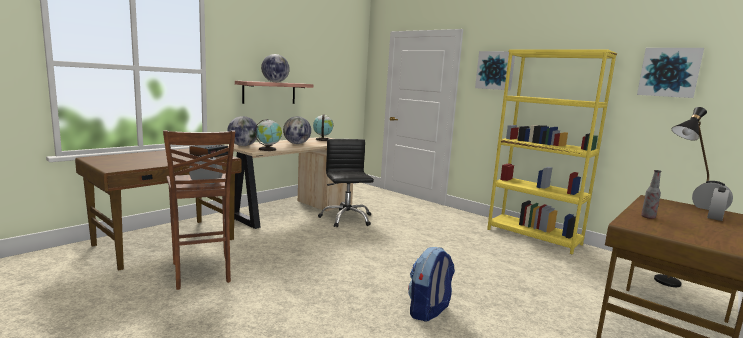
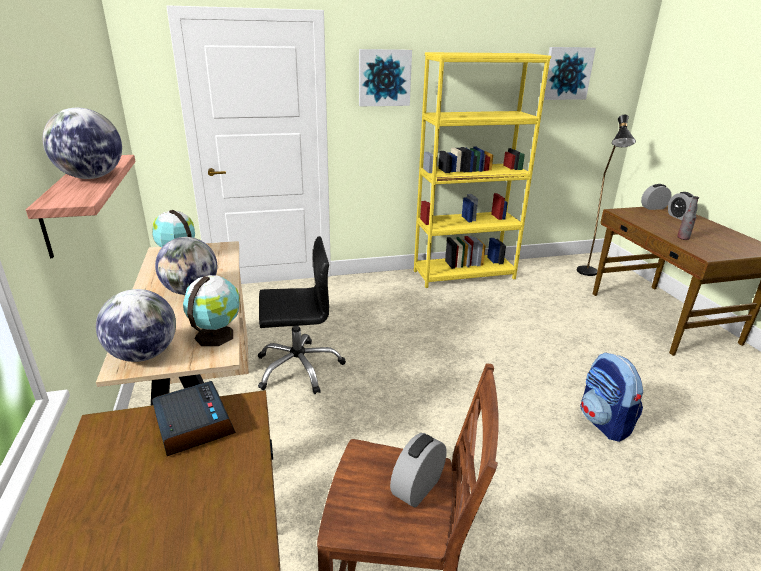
camera: 55 degrees left, 15 degrees up
black office chair [318,139,374,228] -> black office chair turned 150 degrees clockwise [258,236,346,394]

